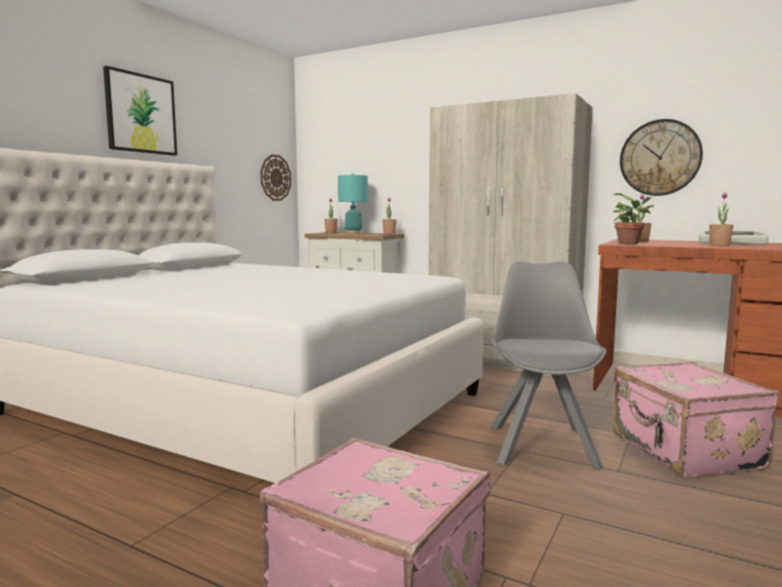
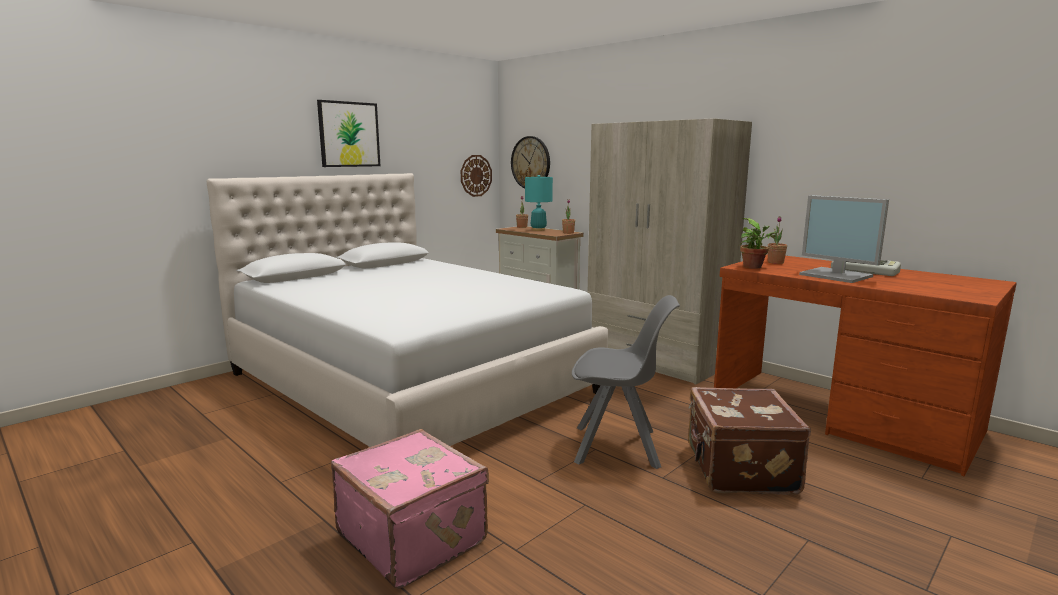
camera: 15 degrees right, 5 degrees up
grey chair [491,261,606,470] -> grey chair turned 75 degrees clockwise [572,295,680,469]
pink suitcase [613,362,779,479] -> brown suitcase [688,387,811,494]
wall clock [620,119,703,196] -> wall clock moved to [511,136,550,188]
potted plant [709,192,733,246] -> monitor [799,195,889,283]

